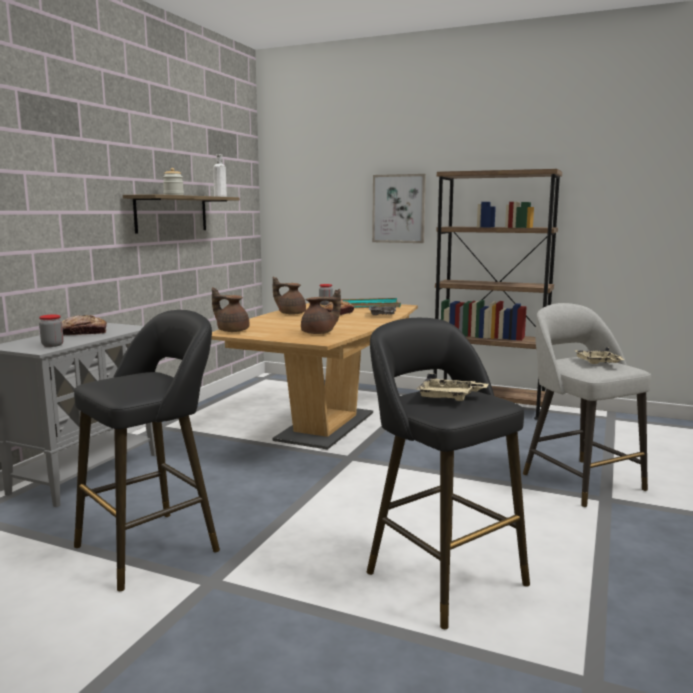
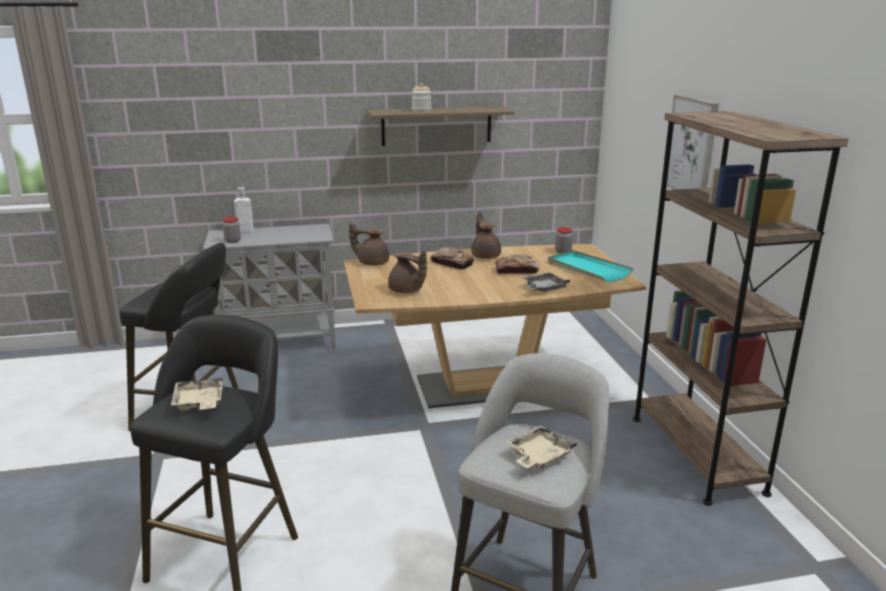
camera: 55 degrees right, 10 degrees up
bread [62,315,107,335] -> bread moved to [431,247,474,270]
brown teapot [212,287,250,332] -> brown teapot turned 75 degrees counterclockwise [349,222,389,266]
white bottle [213,154,227,197] -> white bottle moved to [234,187,254,233]

